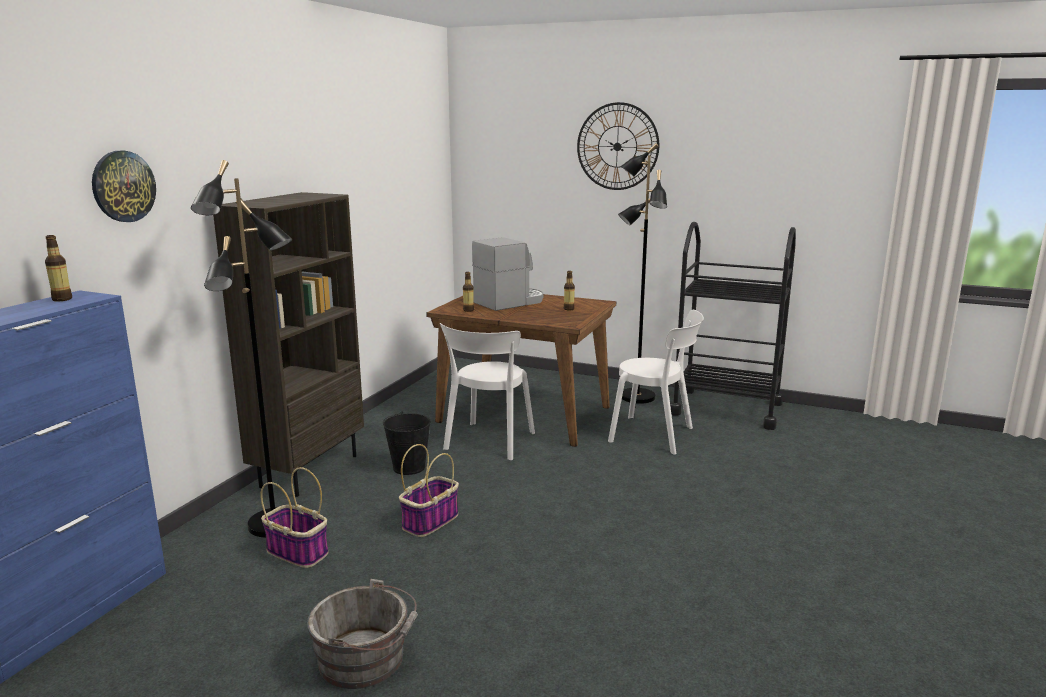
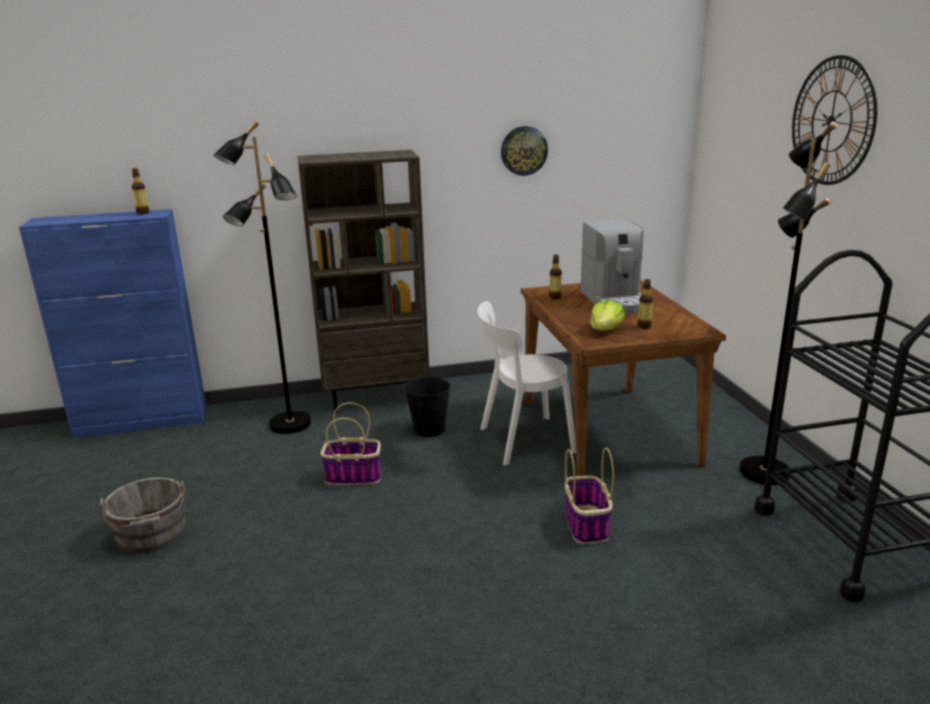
camera: 55 degrees right, 5 degrees up
wall clock [92,151,156,222] -> wall clock moved to [501,126,548,176]
basket [260,467,328,568] -> basket moved to [565,447,614,544]
coffee machine [472,237,544,311] -> coffee machine turned 60 degrees clockwise [581,219,644,315]
white chair [608,310,704,455] -> none
none -> lettuce [590,300,625,331]

